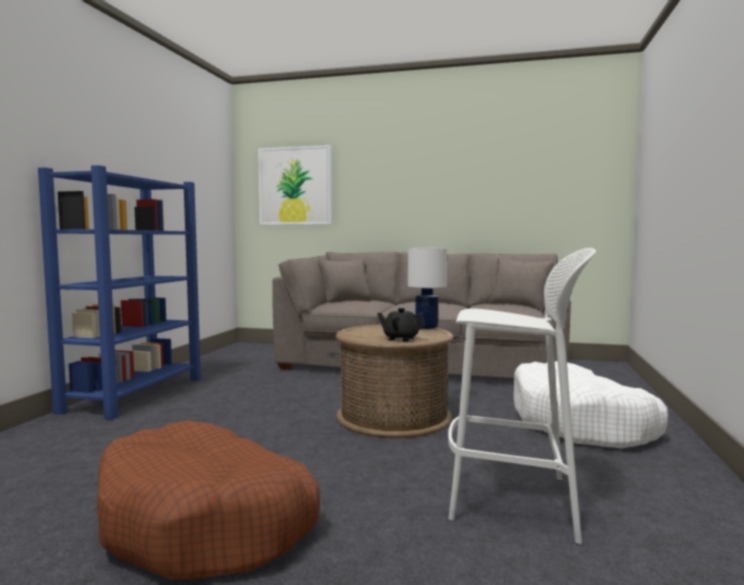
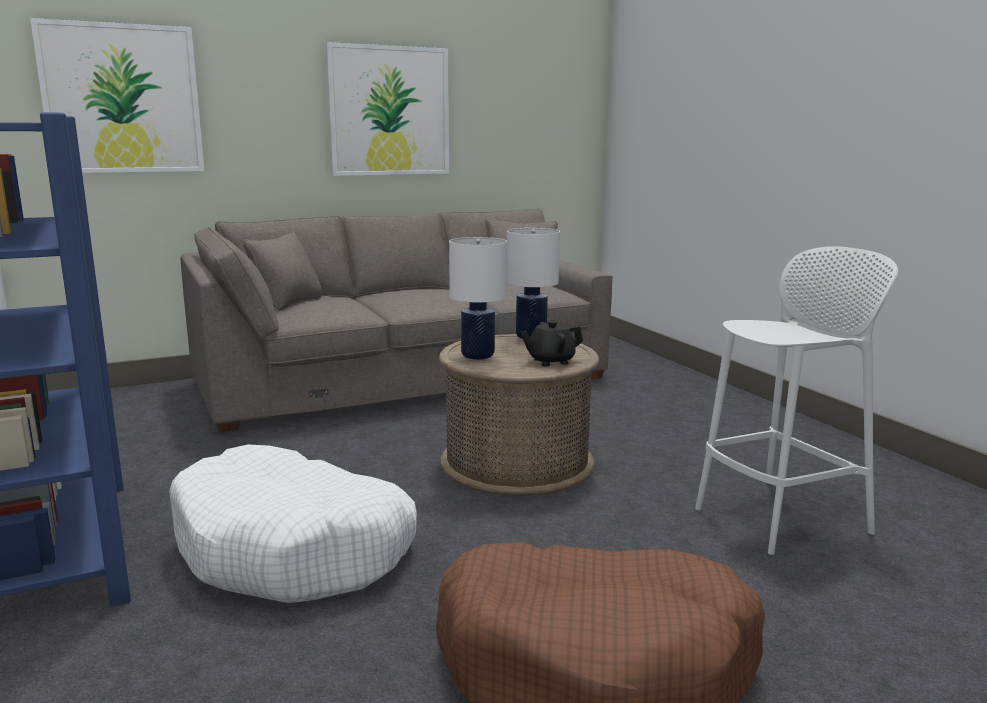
camera: 40 degrees left, 10 degrees up
white dog bed [514,361,668,448] -> white dog bed moved to [169,445,417,603]
none -> picture [325,42,449,176]
none -> white table lamp [449,237,507,360]

